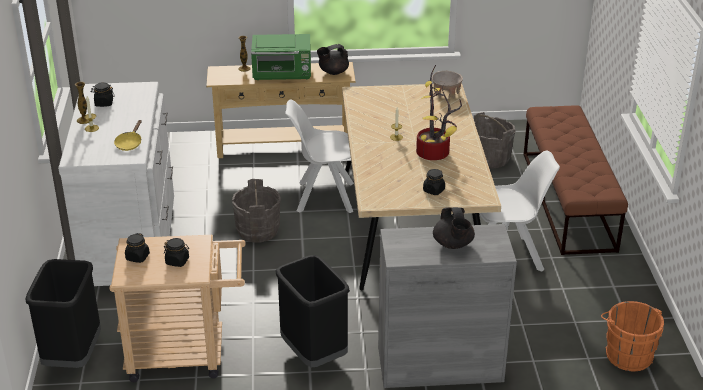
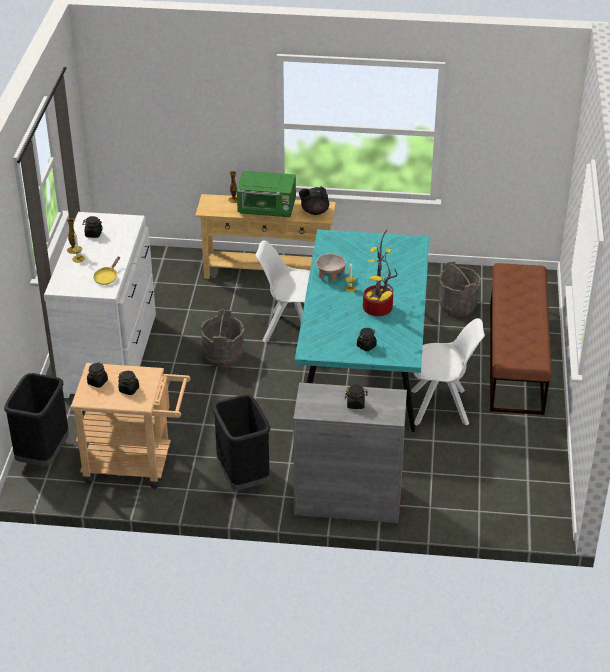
camera: 10 degrees right, 5 degrees up
beige dining table [342,83,501,290] -> turquoise dining table [295,229,429,432]
beige bowl [432,71,463,99] -> beige bowl moved to [316,253,346,282]
black teapot [433,207,475,249] -> black jar [345,384,368,409]
orange bucket [601,301,664,371] -> none

